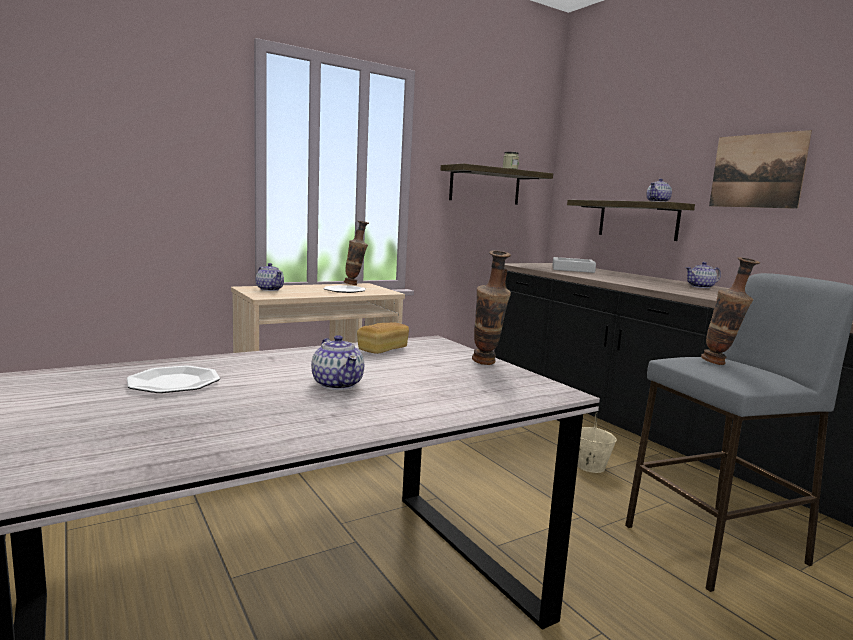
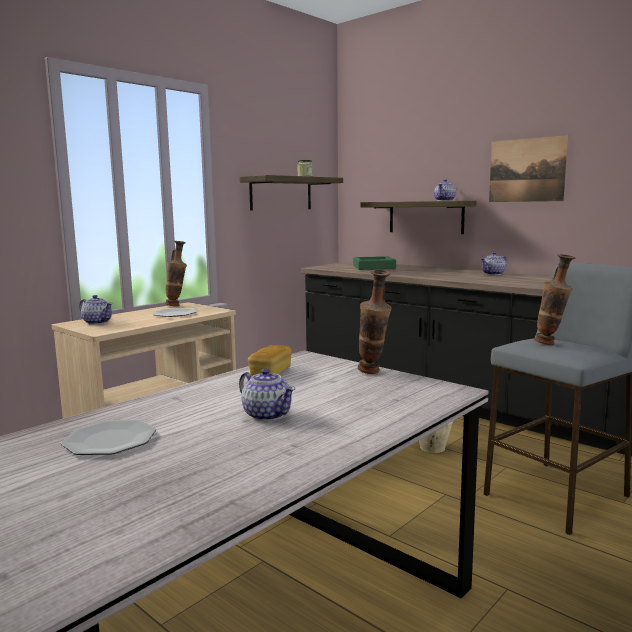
camera: 15 degrees left, 0 degrees up
grey tray [552,257,596,273] -> green tray [353,256,396,270]

